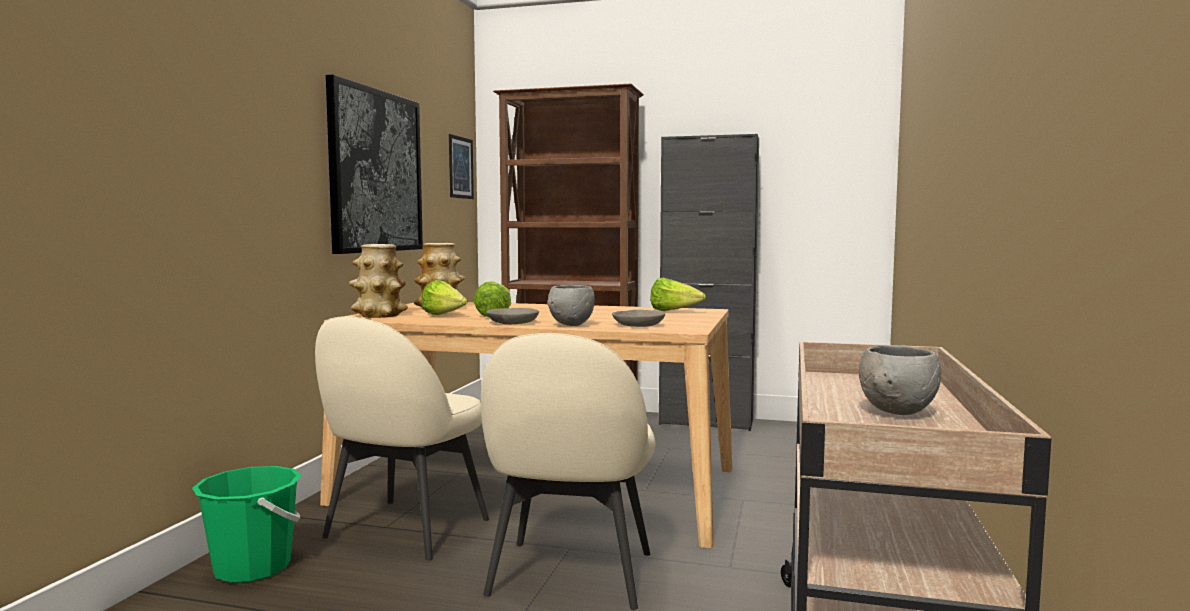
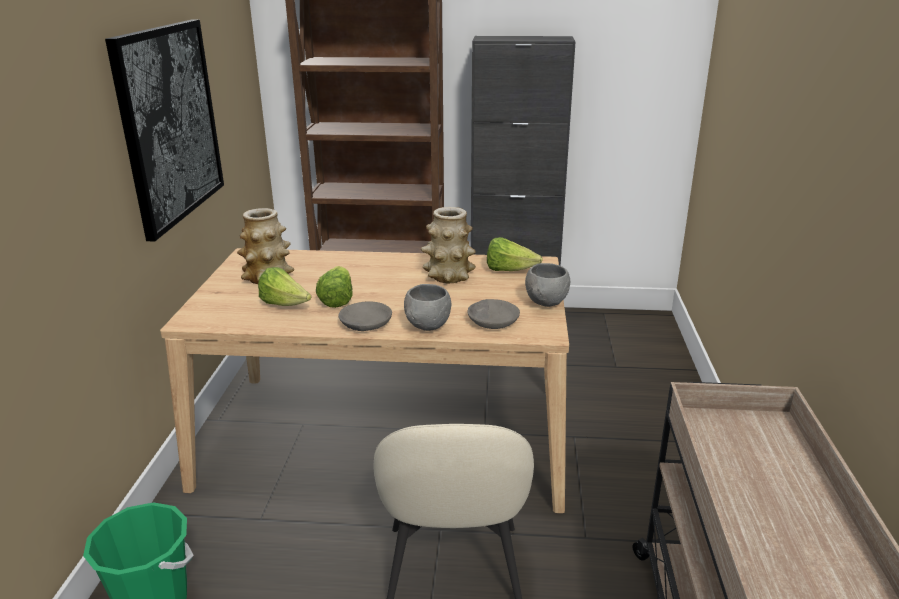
camera: 10 degrees left, 20 degrees up
beige chair [315,316,489,560] -> none
vase [349,244,408,318] -> vase moved to [421,207,476,283]
picture [449,134,474,199] -> none
grey bowl [858,345,941,415] -> grey bowl moved to [525,263,570,307]

